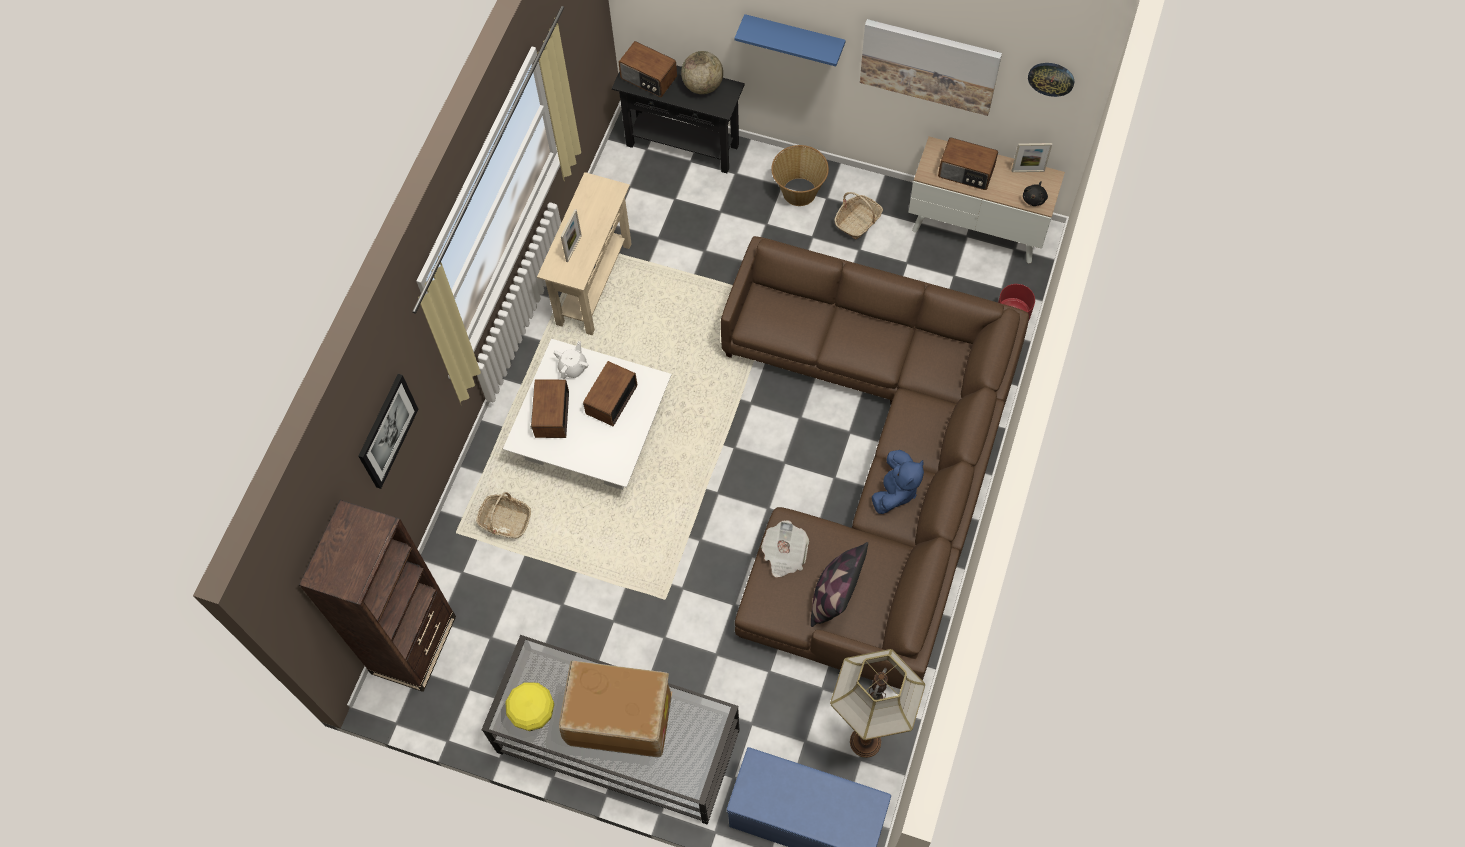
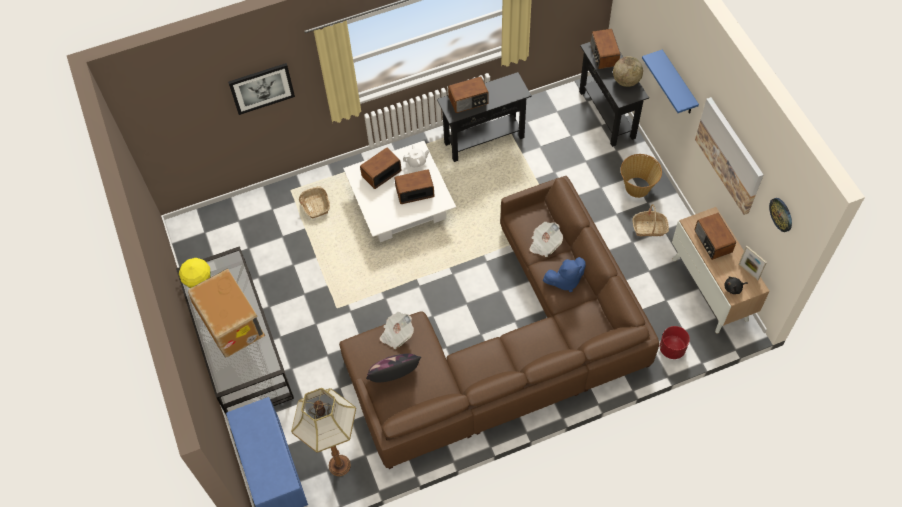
camera: 50 degrees right, 5 degrees down
brown bookcase [299,500,456,692] -> none
beige console table [537,172,632,335] -> black console table [437,72,532,162]
picture frame [561,209,582,262] -> radio [448,76,489,113]
blue plush toy [872,450,924,514] -> blue plush toy moved to [543,257,586,292]
none -> newspaper [529,222,563,257]

